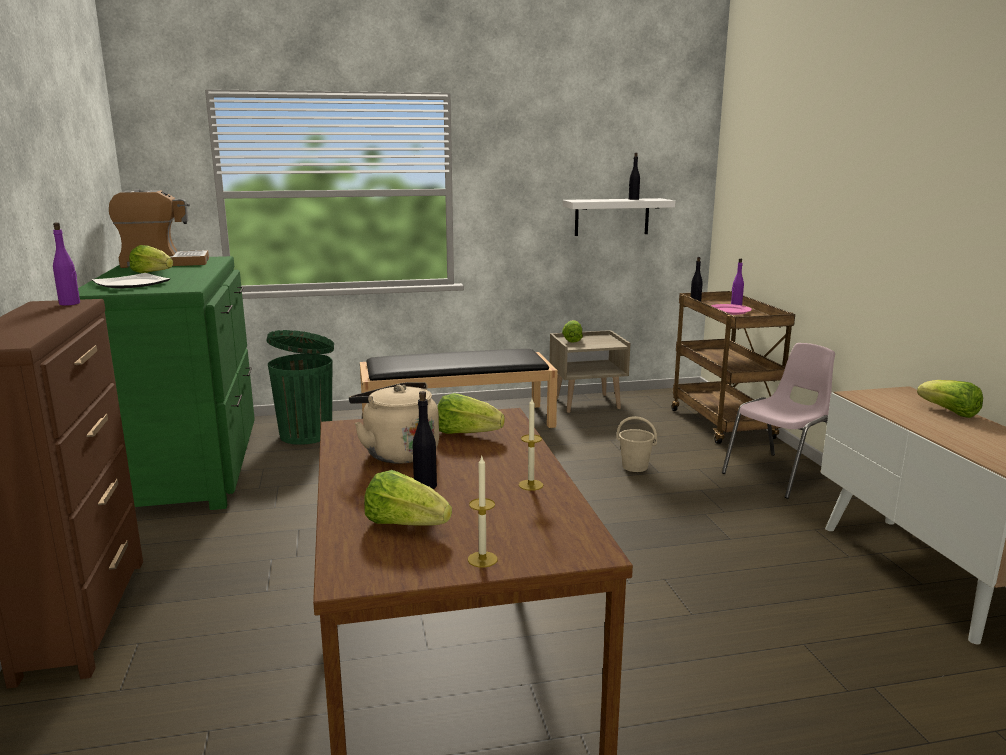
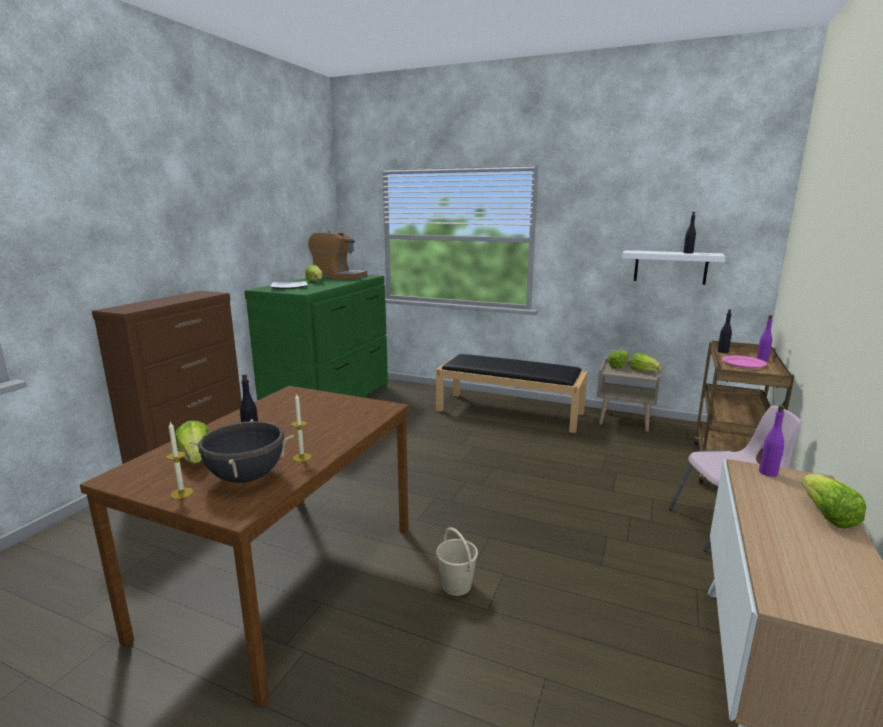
camera: 35 degrees right, 0 degrees up
purple bottle [53,222,80,306] -> purple bottle moved to [759,405,785,477]
green trash can [266,330,334,445] -> none
beige kettle [349,382,439,464] -> none
lettuce [437,393,505,434] -> lettuce moved to [630,353,662,372]
beige bucket [617,416,657,472] -> beige bucket moved to [436,527,478,596]
none -> black cooking pot [189,419,294,483]

